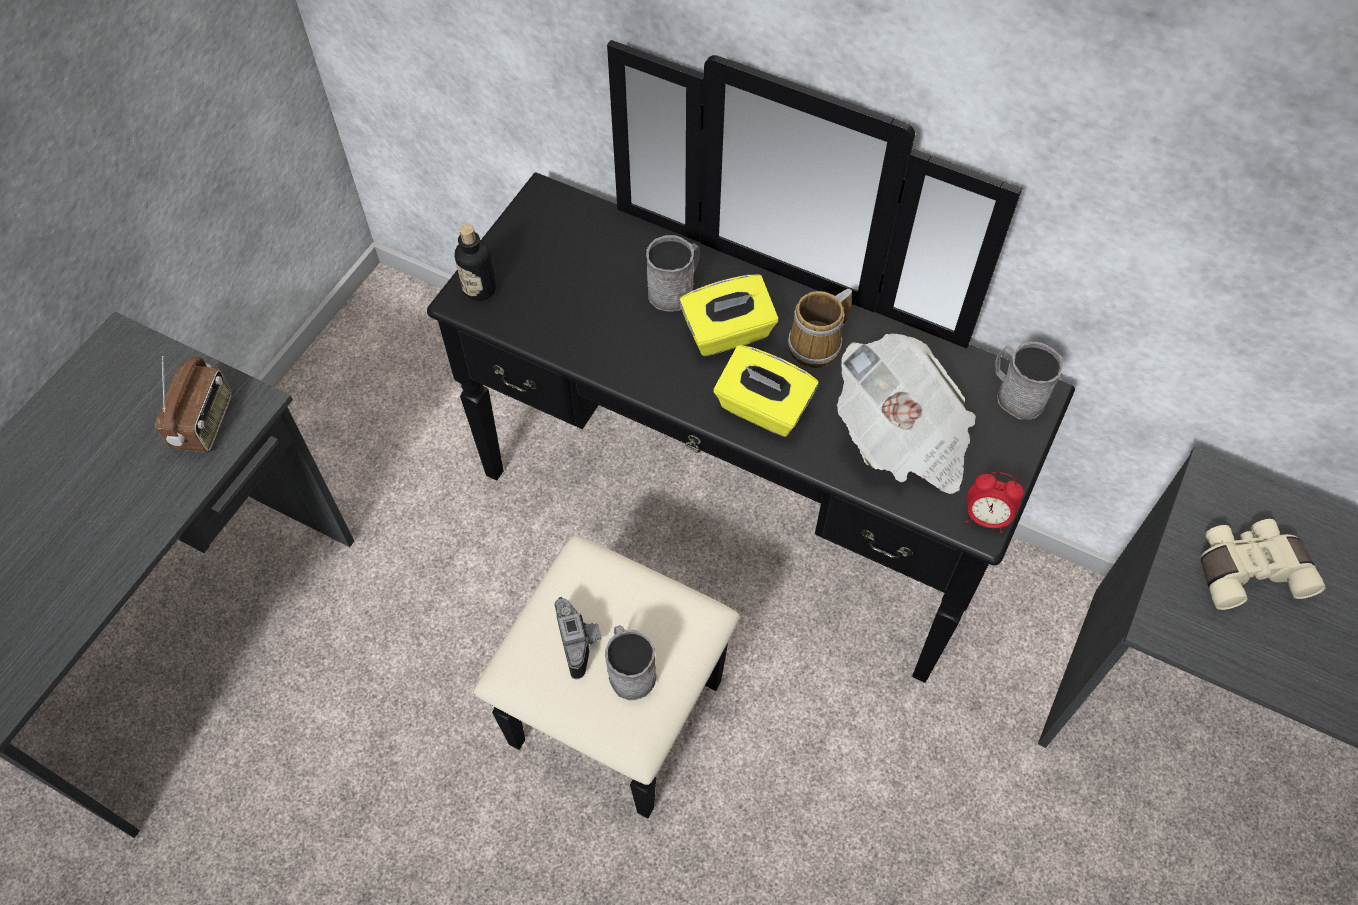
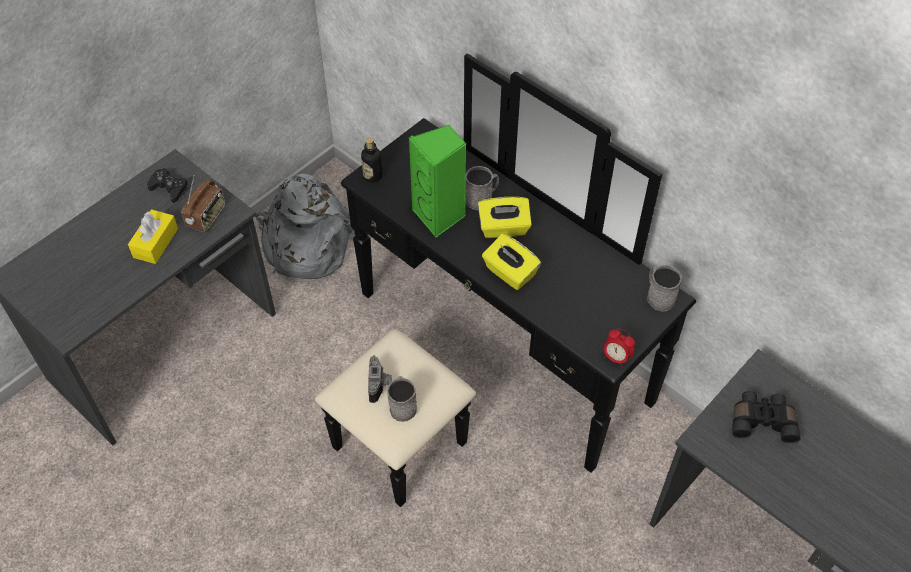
camera: 15 degrees right, 5 degrees down
mug [788,289,852,368] -> none
newspaper [837,334,976,494] -> none
beige binoculars [1201,519,1326,610] -> black binoculars [732,391,800,443]
none -> yellow tissue box [128,209,178,264]
none -> black game controller [147,168,189,203]
none -> grey backpack [255,174,355,279]
none -> green speaker [409,125,466,237]

